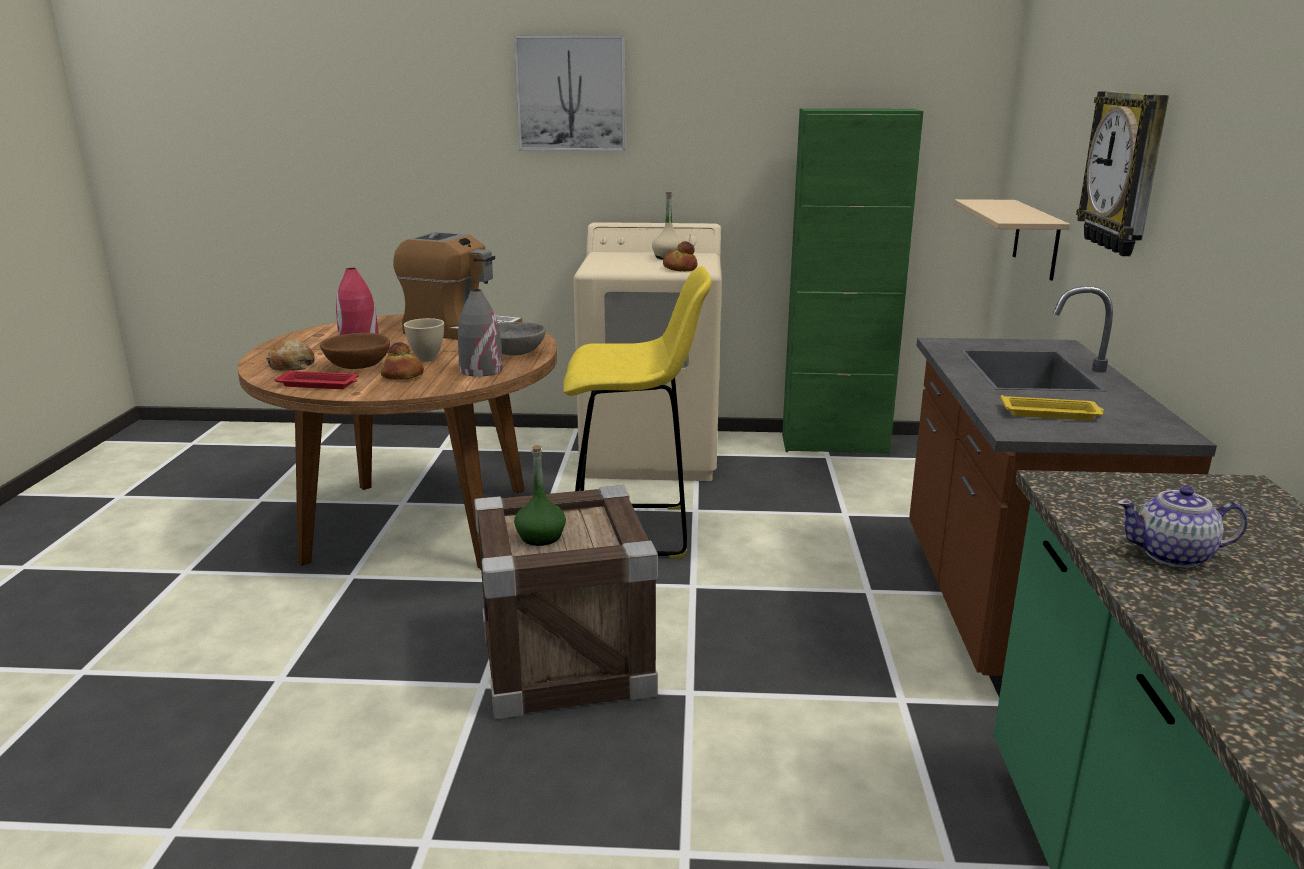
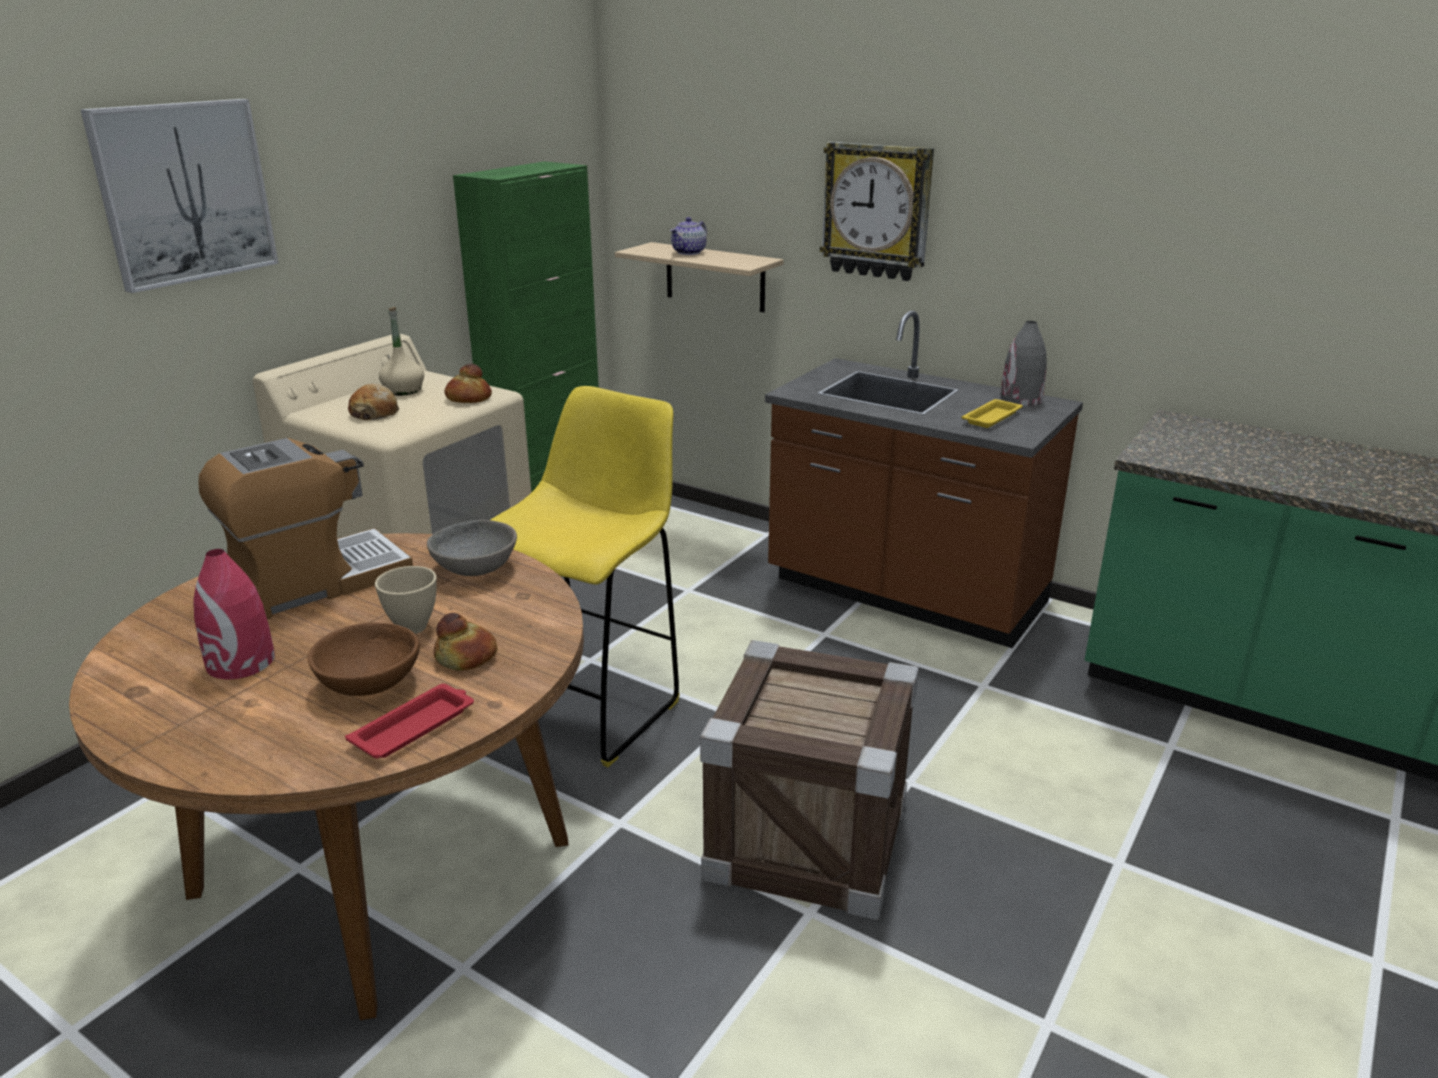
camera: 60 degrees left, 5 degrees up
bread [266,340,315,371] -> bread moved to [348,384,399,420]
grey vase [458,289,503,377] -> grey vase moved to [1000,321,1047,406]
green bottle [514,445,566,546] -> none
teapot [1117,486,1248,568] -> teapot moved to [670,217,707,255]

